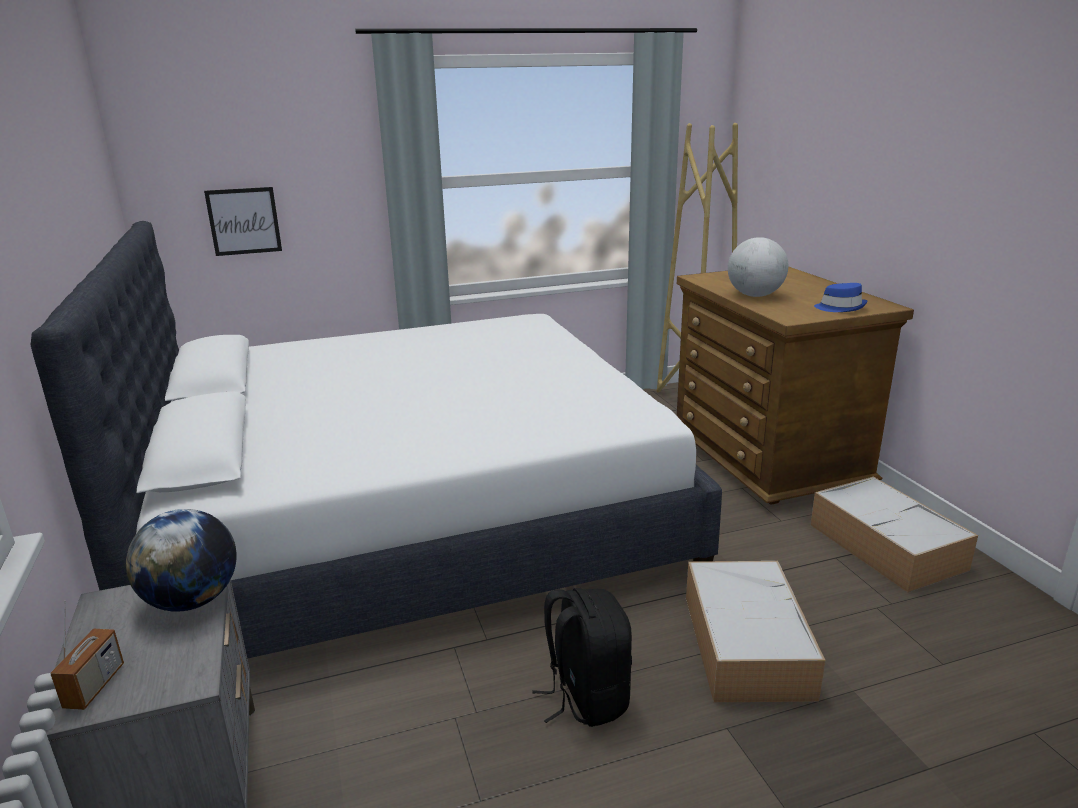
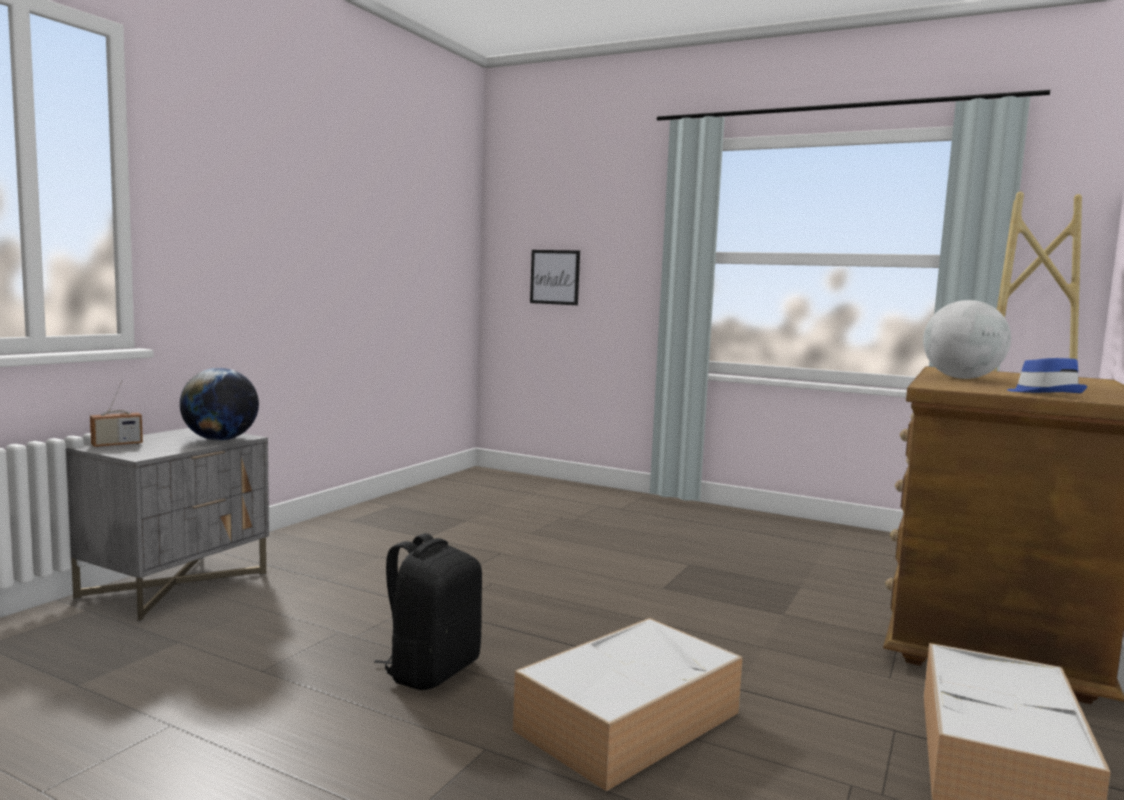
camera: 45 degrees right, 15 degrees down
white bed [31,221,722,659] -> none

